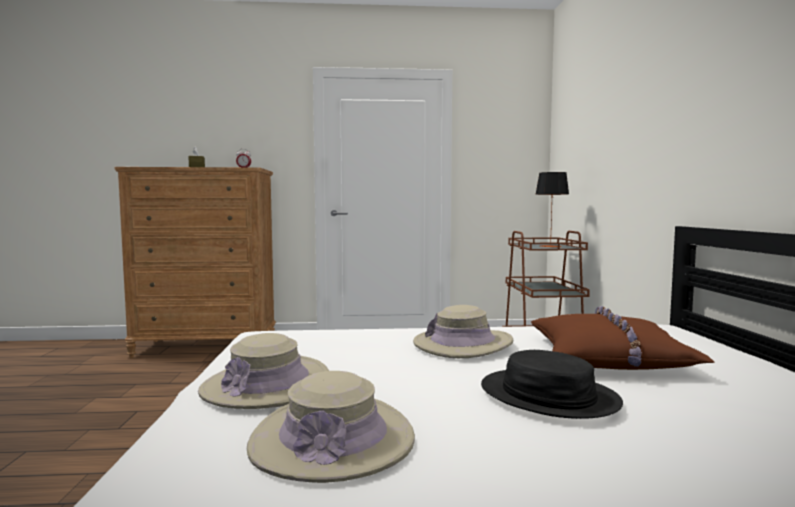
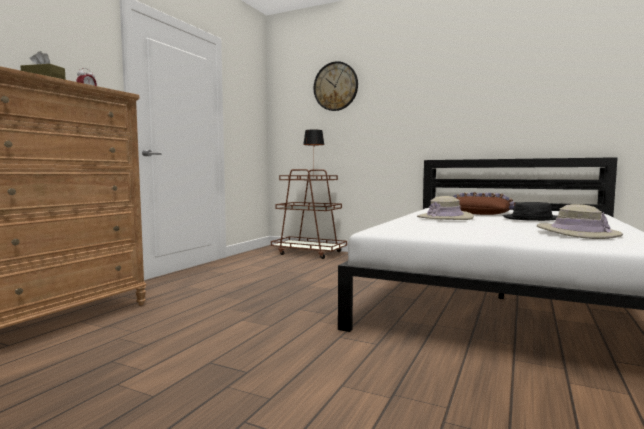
camera: 60 degrees left, 0 degrees up
beige hat [198,333,329,409] -> none
none -> wall clock [314,61,358,111]

